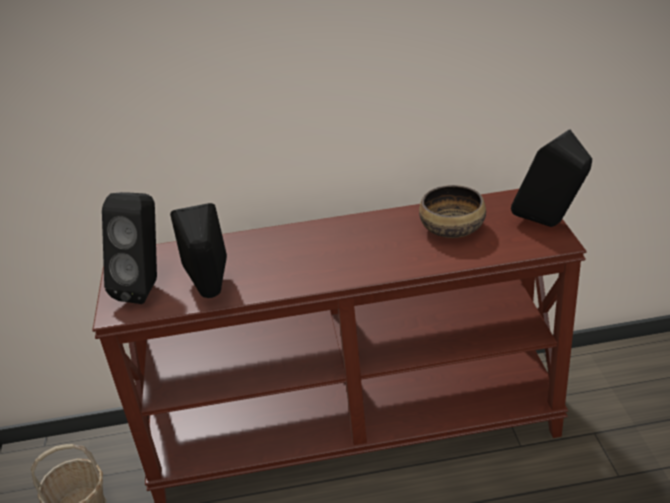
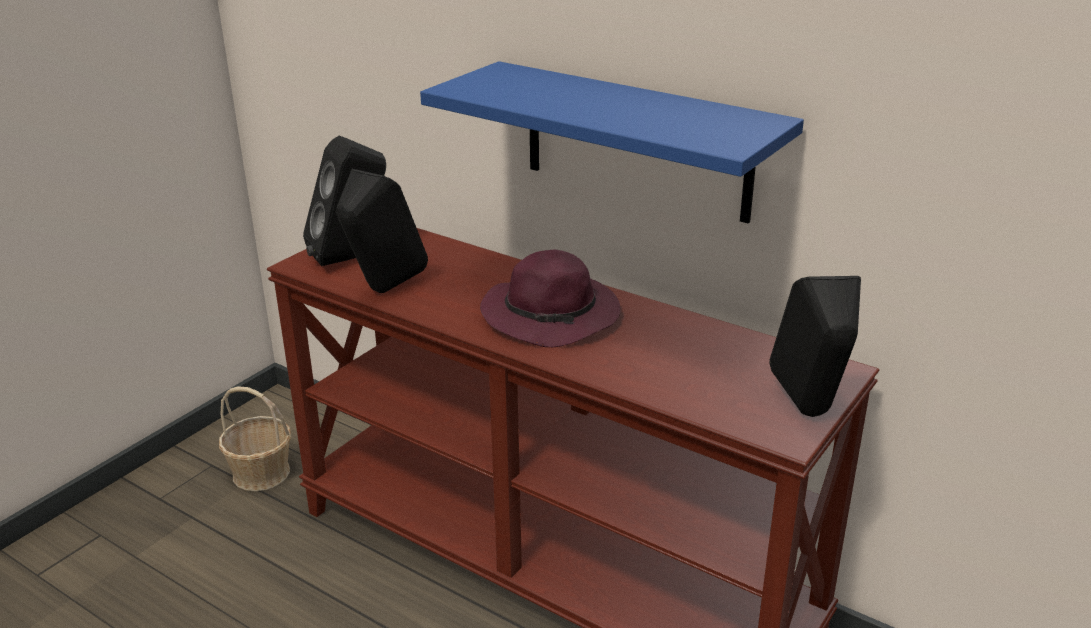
camera: 40 degrees right, 5 degrees down
bowl [419,185,486,238] -> none
none -> blue shelf [420,61,804,224]
none -> purple hat [480,249,620,347]

